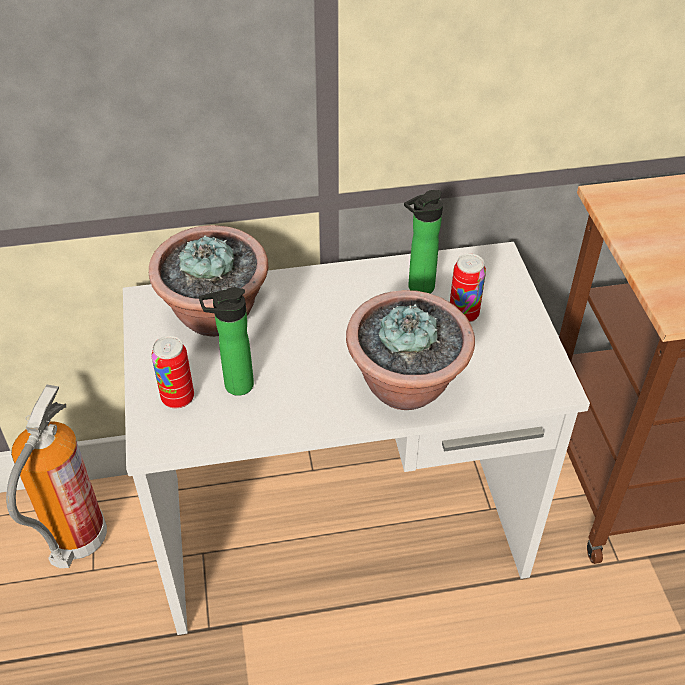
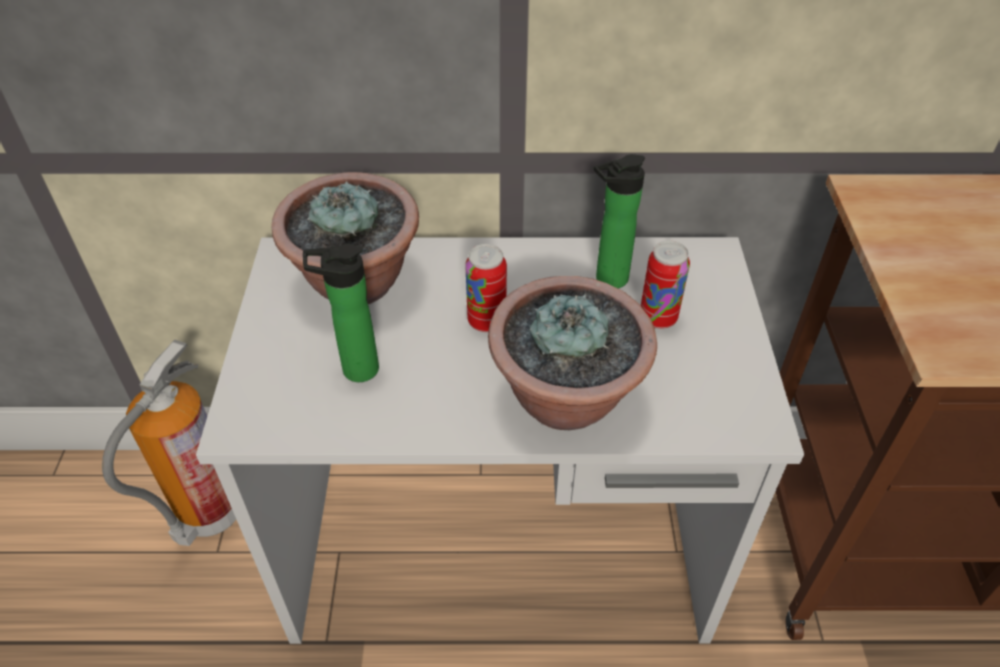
camera: 10 degrees right, 0 degrees up
can [152,336,194,408] -> can moved to [465,244,507,332]

